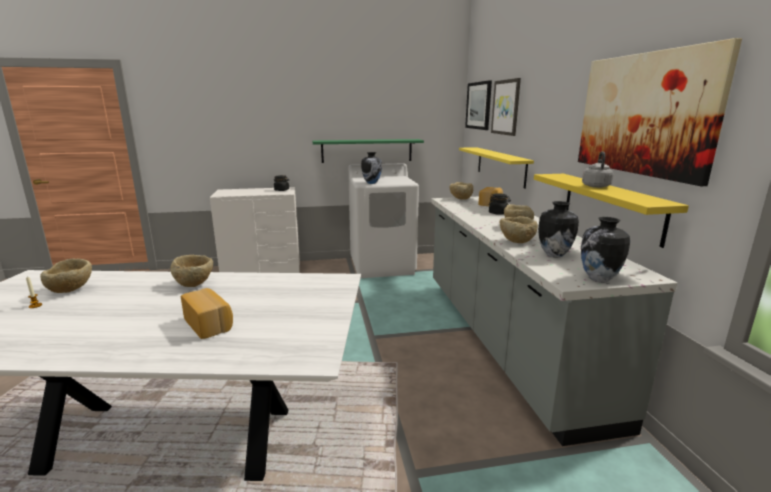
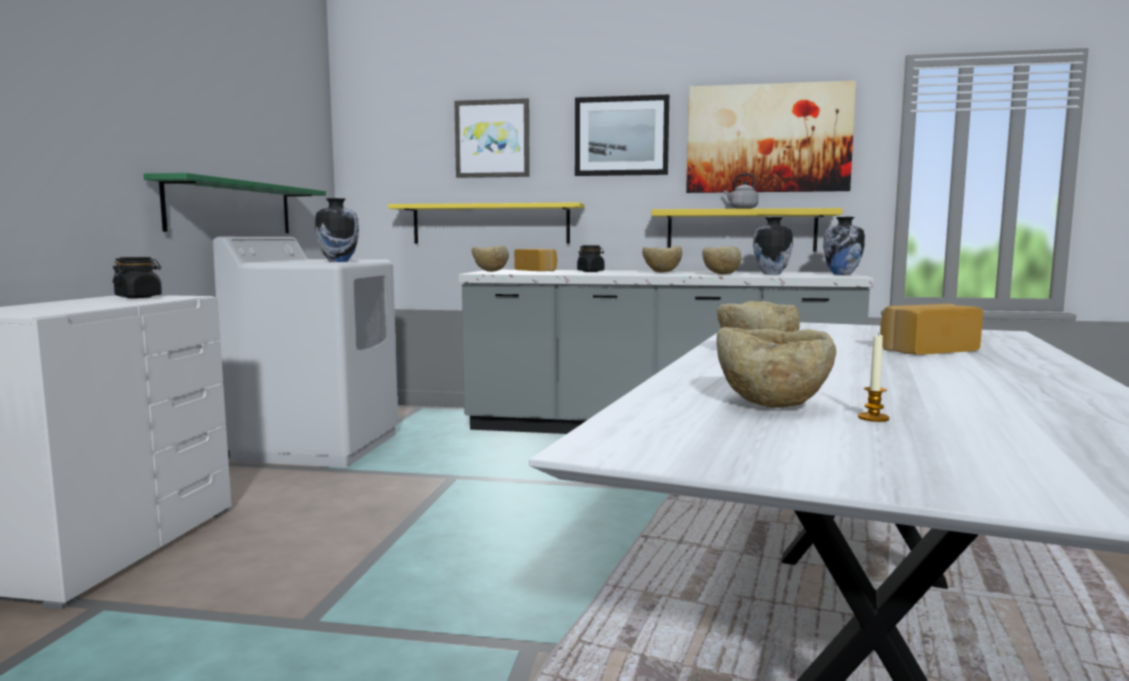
camera: 70 degrees left, 10 degrees down
picture [465,80,492,130] -> picture moved to [575,94,669,176]

